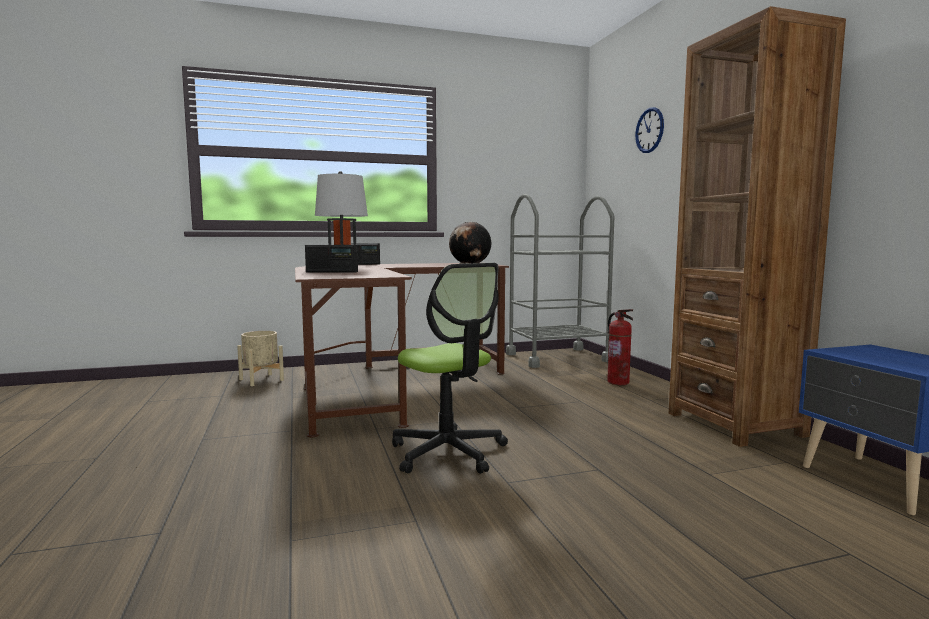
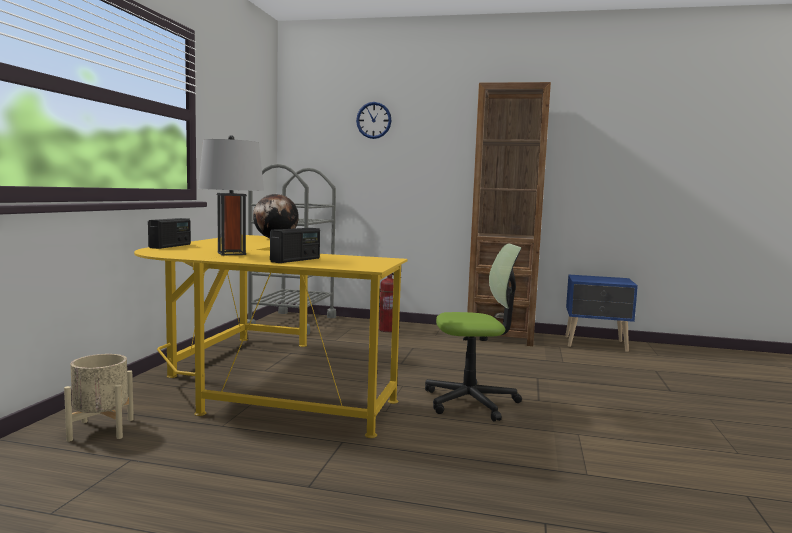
camera: 60 degrees left, 0 degrees up
brown desk [295,263,509,437] -> yellow desk [134,235,408,438]

